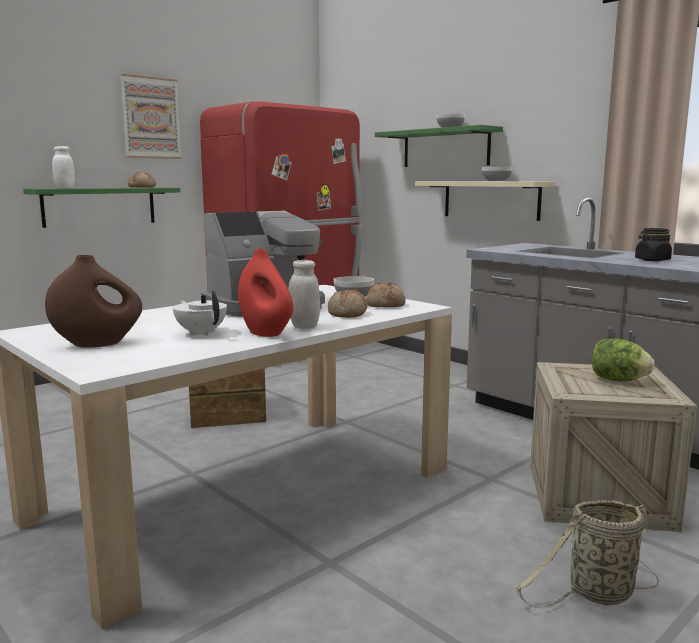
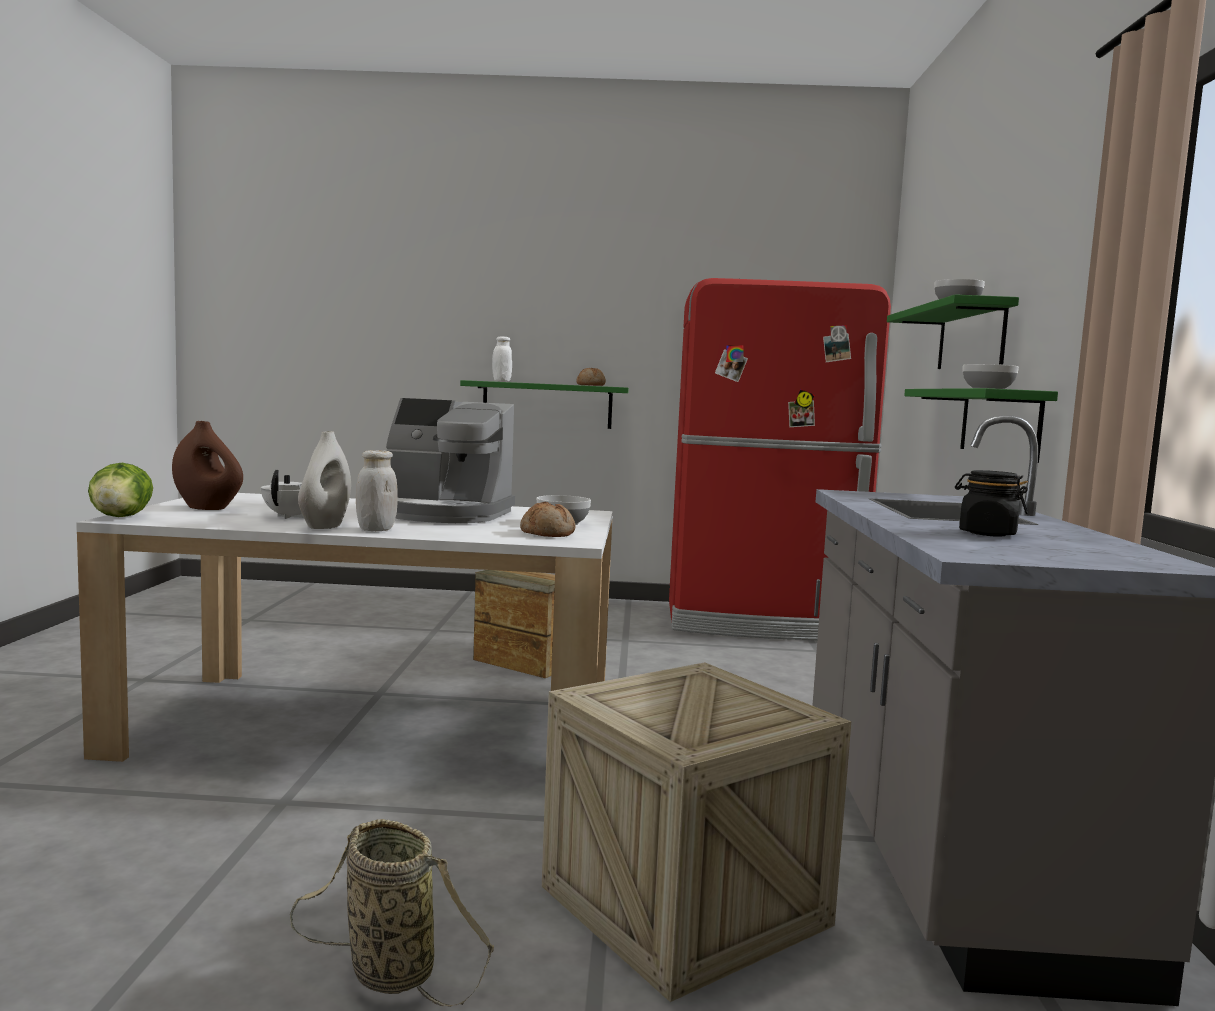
camera: 45 degrees right, 5 degrees down
picture [120,74,182,159] -> none
red vase [238,249,293,337] -> white vase [298,431,351,529]
bread [328,289,367,318] -> none
beige shelf [415,181,556,221] -> green shelf [904,388,1058,463]
lettuce [592,339,655,381] -> lettuce moved to [88,463,153,517]

